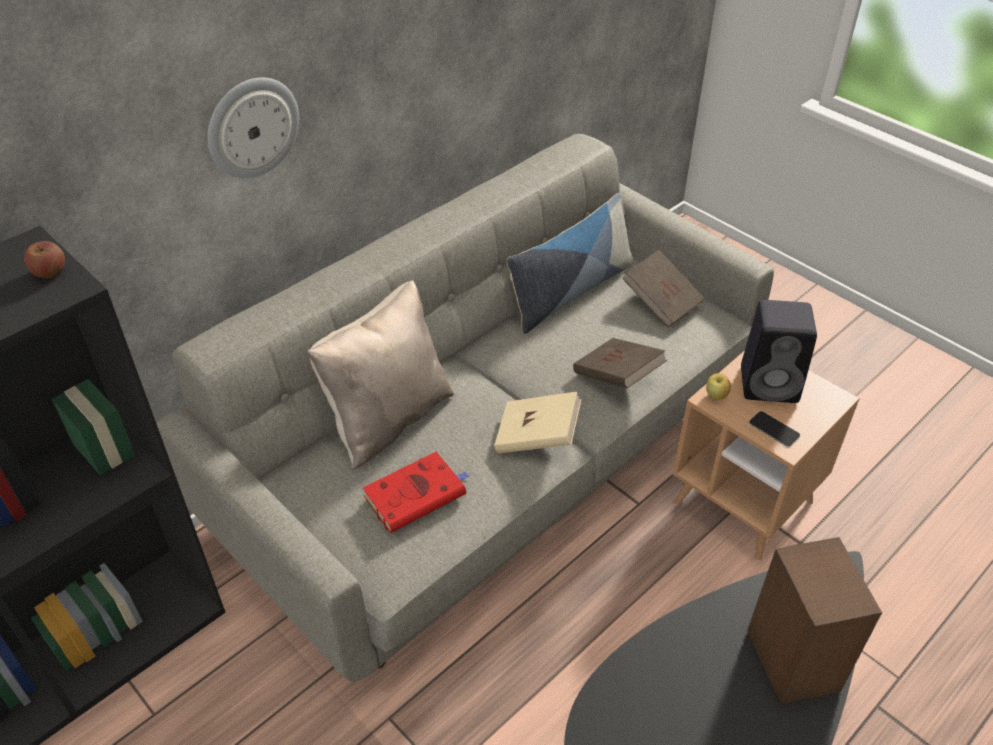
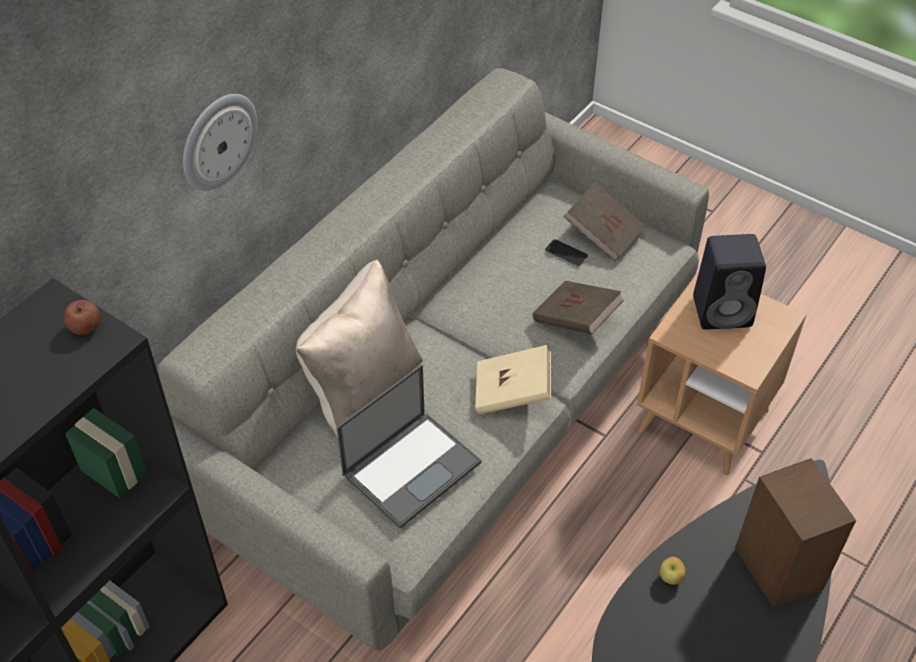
camera: 10 degrees left, 5 degrees up
red book [363,452,469,533] -> laptop [336,364,482,529]
pillow [506,193,634,334] -> none
apple [706,373,731,400] -> apple moved to [660,557,686,585]
phone [749,411,800,447] -> phone moved to [545,239,588,267]

